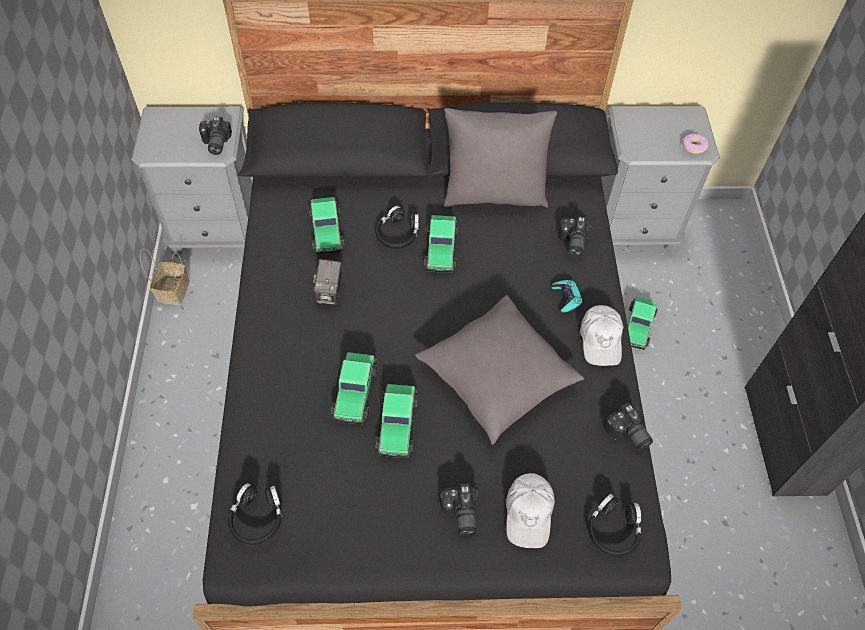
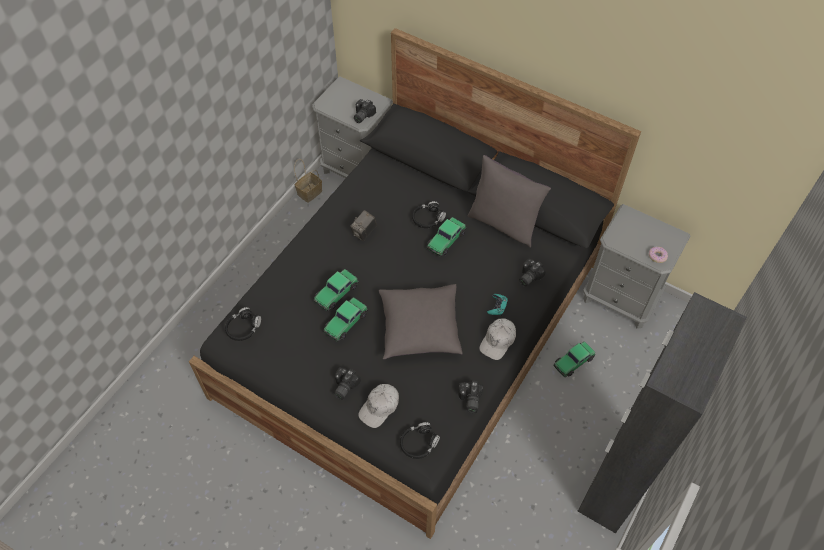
camera: 35 degrees right, 0 degrees up
toy car [309,197,344,254] -> none

